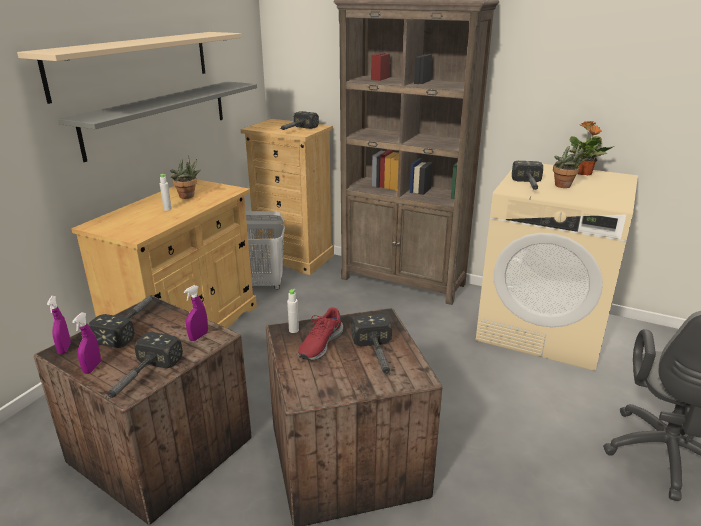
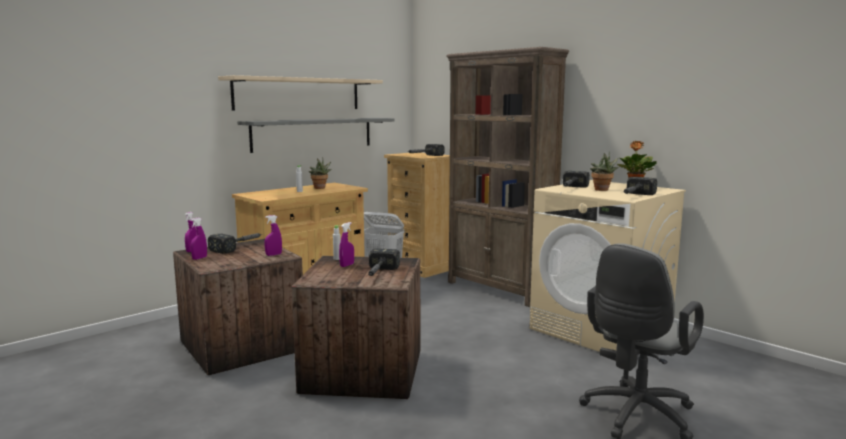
camera: 20 degrees right, 15 degrees down
hammer [105,332,183,399] -> hammer moved to [623,177,657,195]
red shoe [298,307,343,360] -> purple spray bottle [339,222,354,267]

